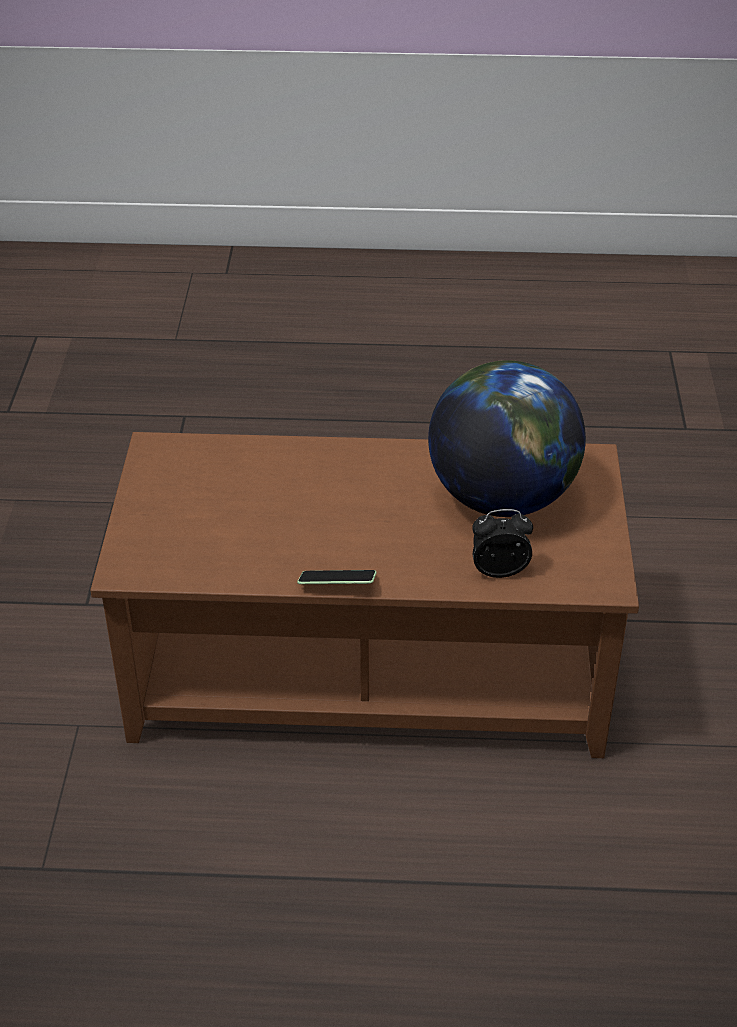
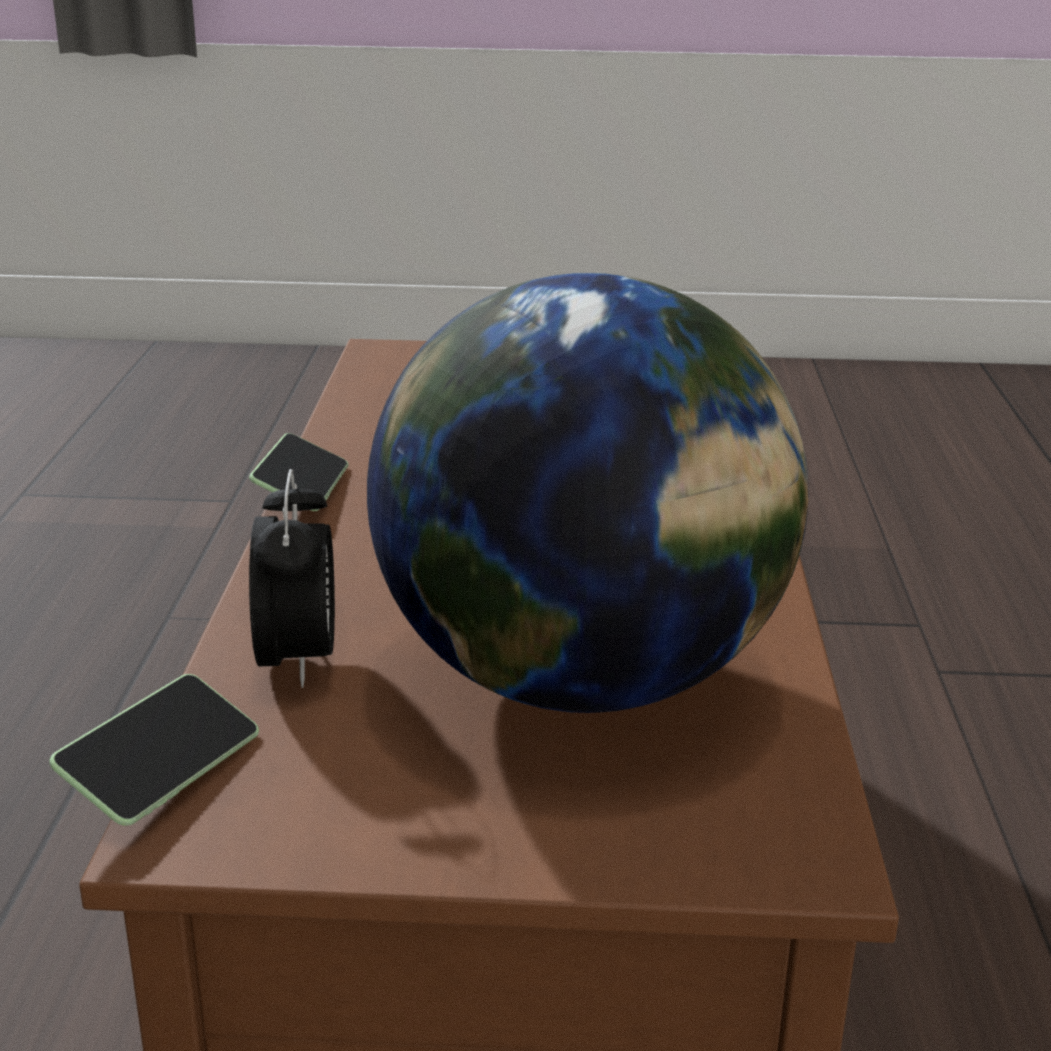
camera: 90 degrees right, 15 degrees down
none -> phone [49,674,259,826]

